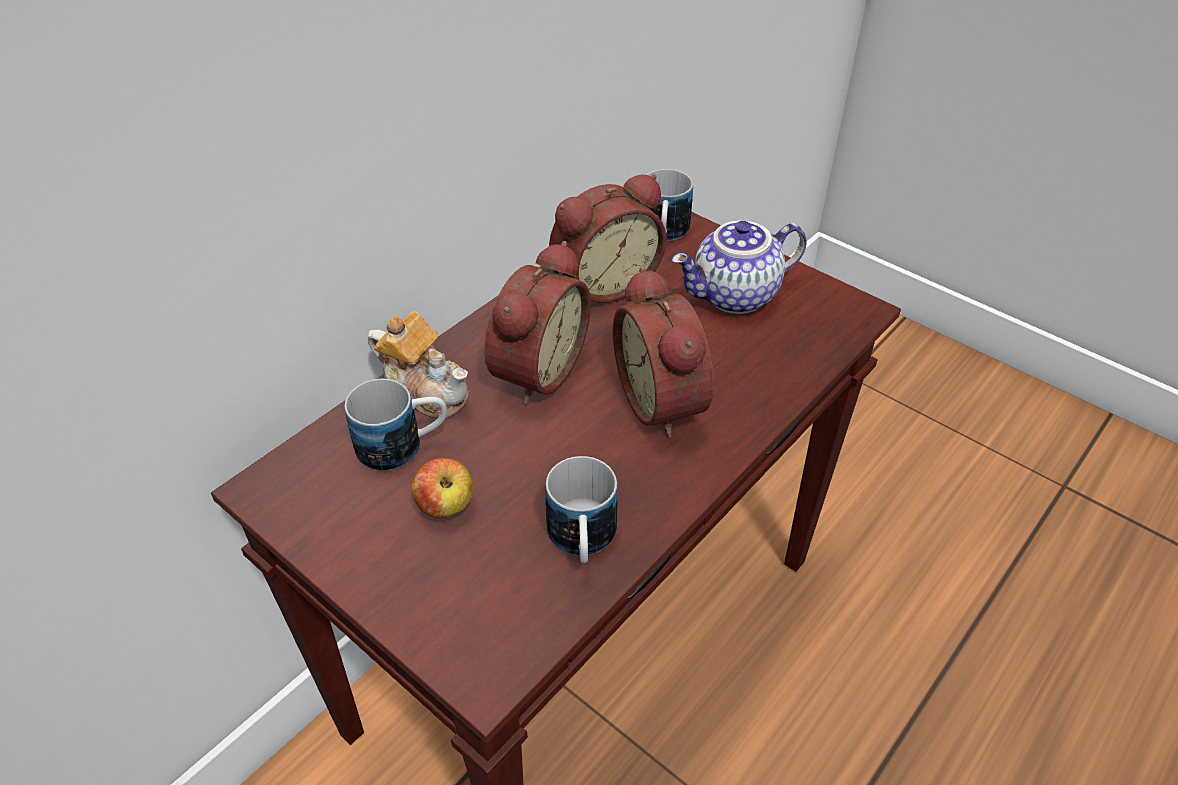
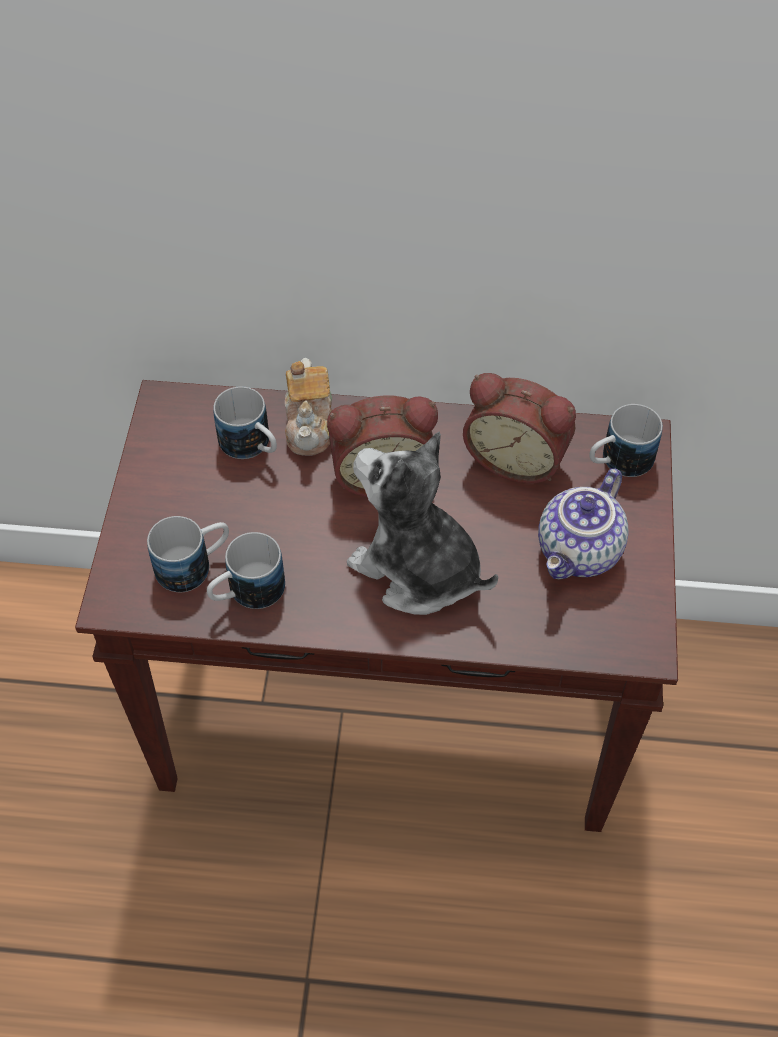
camera: 55 degrees right, 10 degrees up
apple [412,458,473,518] -> none
alarm clock [613,267,714,438] -> plush toy [347,431,498,615]
teapot [672,221,807,314] -> teapot turned 90 degrees counterclockwise [538,468,629,579]
none -> mug [147,516,229,592]

